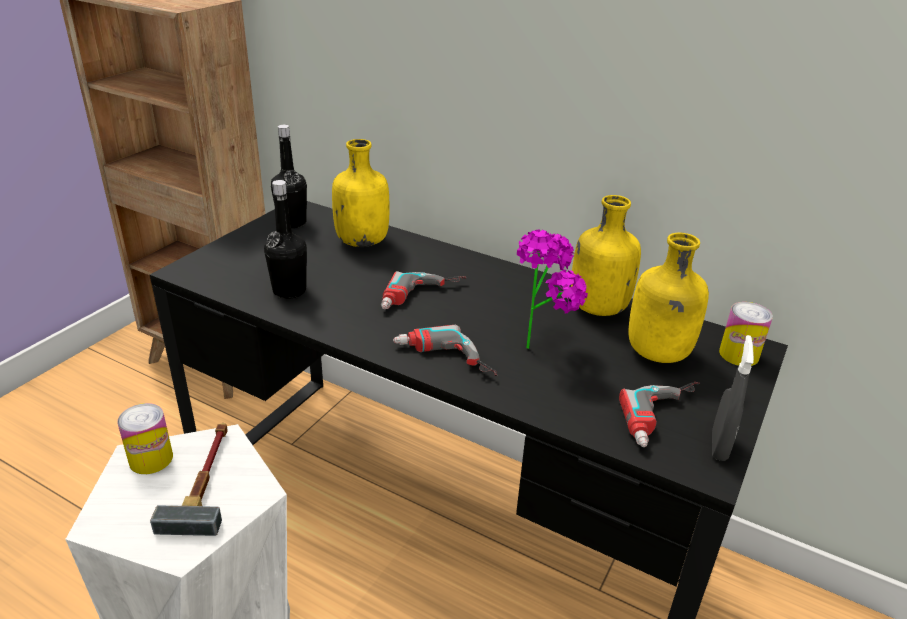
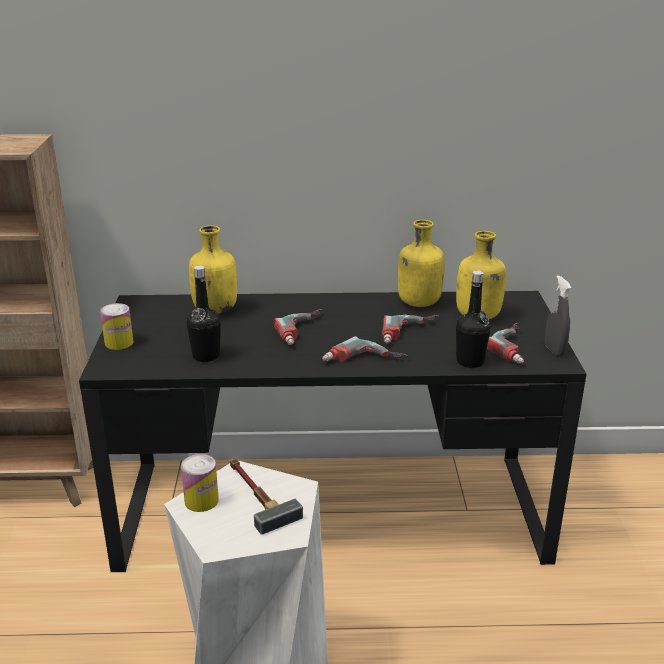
camera: 30 degrees left, 5 degrees down
black bottle [271,125,307,228] -> black bottle moved to [456,270,491,368]
potted plant [517,230,588,349] -> power drill [382,315,439,343]
can [719,302,773,366] -> can moved to [100,303,133,350]

